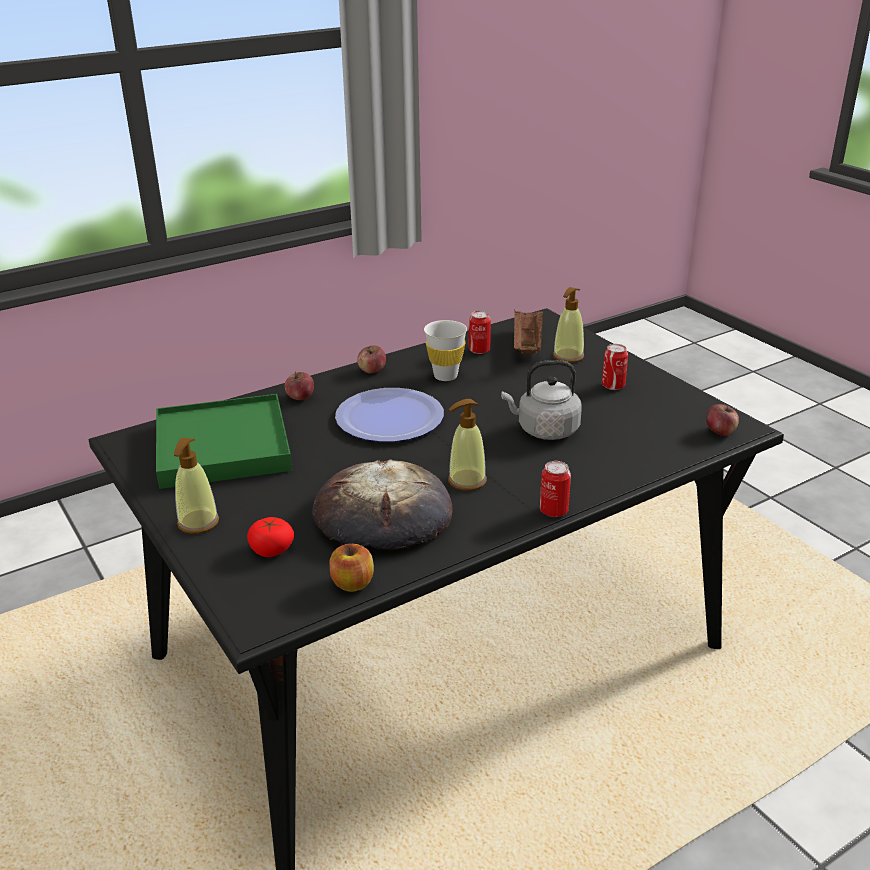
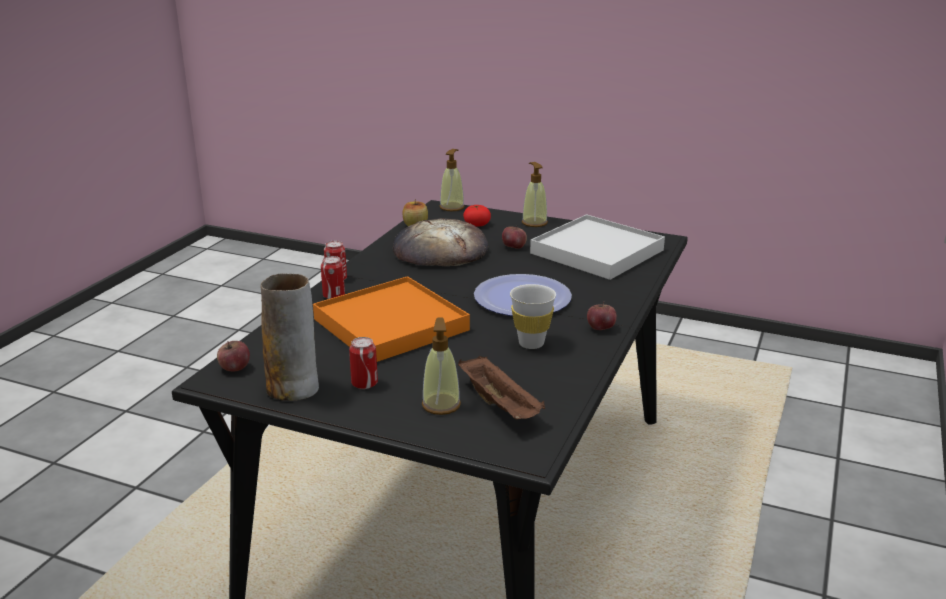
camera: 145 degrees right, 5 degrees down
green tray [156,394,292,489] -> white tray [530,214,665,280]
apple [285,371,314,400] -> apple moved to [502,225,527,249]
soap dispenser [448,399,487,491] -> soap dispenser moved to [440,149,465,211]
can [469,311,491,354] -> can moved to [321,256,345,299]
grey kettle [501,360,582,440] -> orange tray [313,276,470,362]
none -> vase [260,273,319,401]

